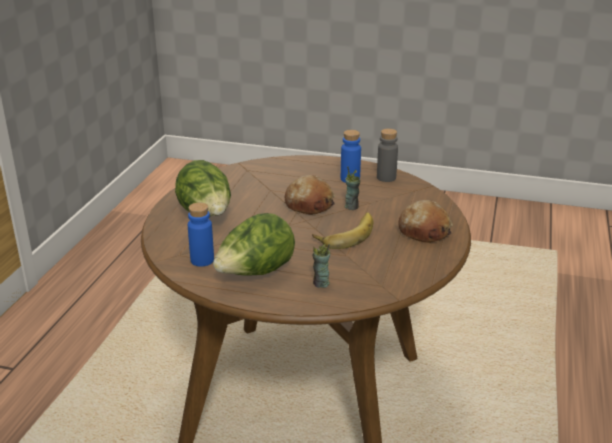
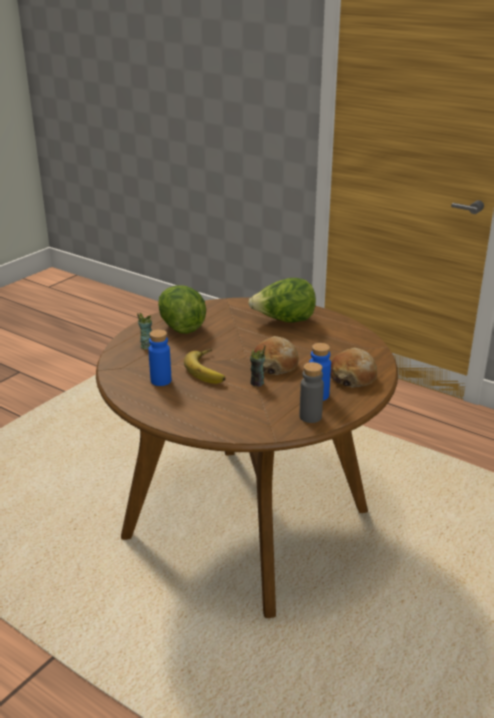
camera: 110 degrees right, 0 degrees up
blue bottle [188,203,214,267] -> blue bottle moved to [148,329,171,386]
bread [398,200,453,243] -> bread moved to [331,347,377,387]

